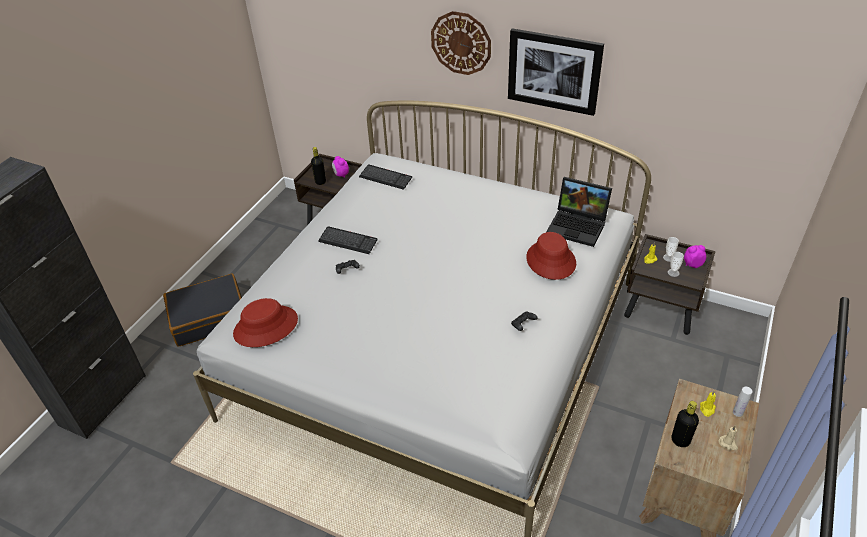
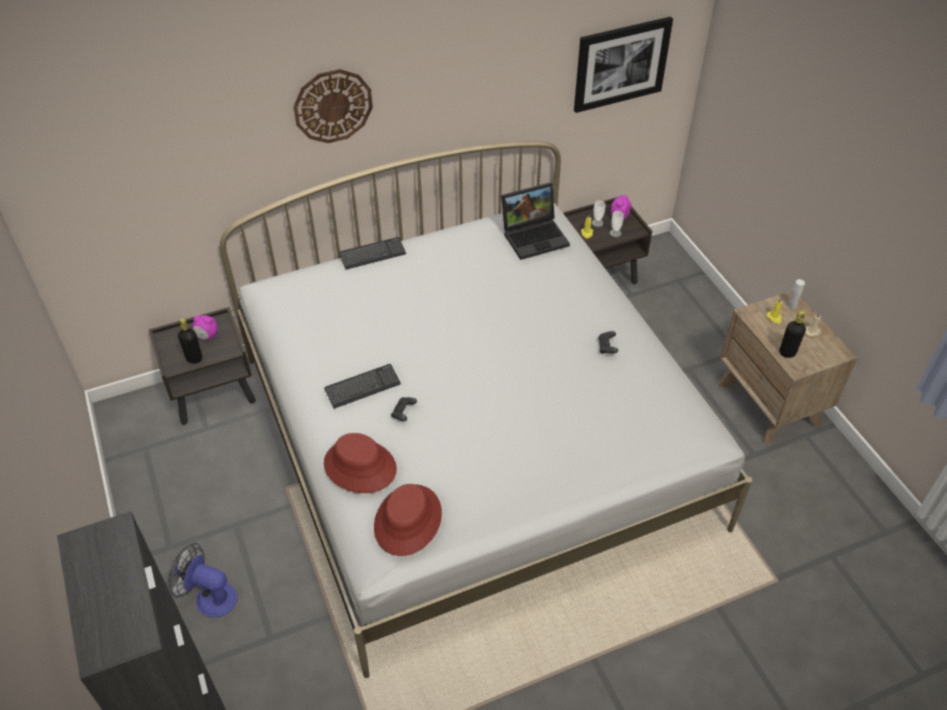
camera: 50 degrees left, 5 degrees up
black suitcase [163,273,242,347] -> fan [168,543,237,617]
keyboard [359,164,412,190] -> keyboard moved to [339,237,406,269]
picture [508,28,604,116] -> picture moved to [574,17,673,113]
red hat [526,232,576,280] -> red hat moved to [324,433,397,493]

